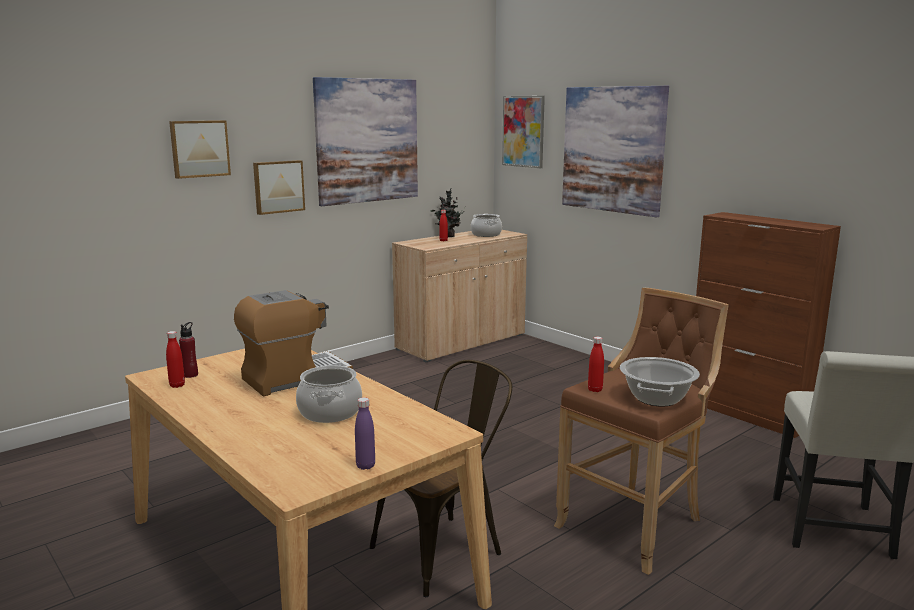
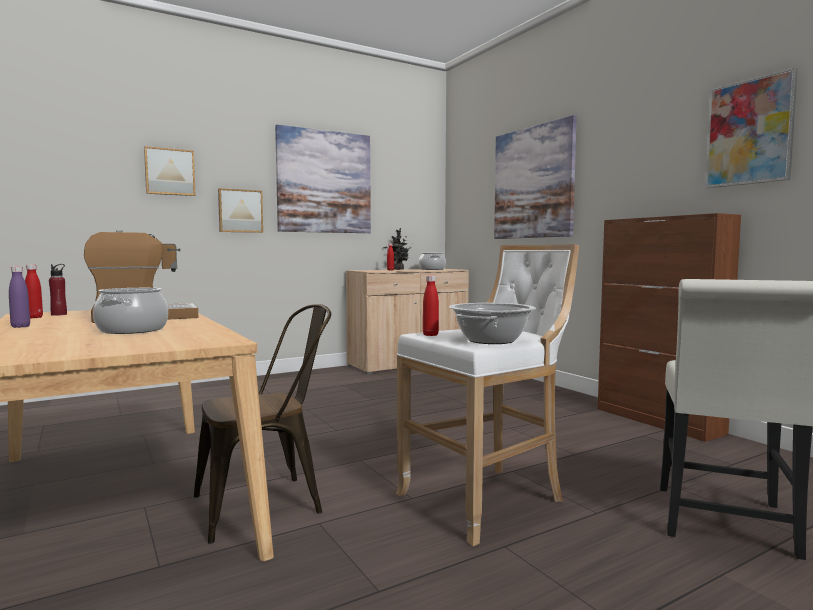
camera: 10 degrees right, 10 degrees down
purple bottle [355,397,375,470] -> purple bottle moved to [9,266,30,328]
picture [502,96,545,168] -> picture moved to [705,67,798,188]
brown stool [554,288,729,575] -> white stool [396,244,579,546]

